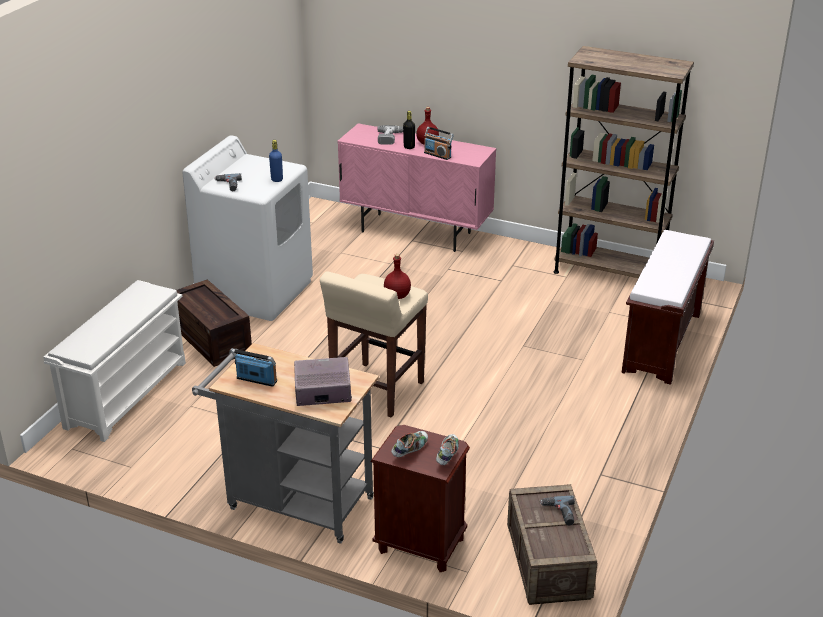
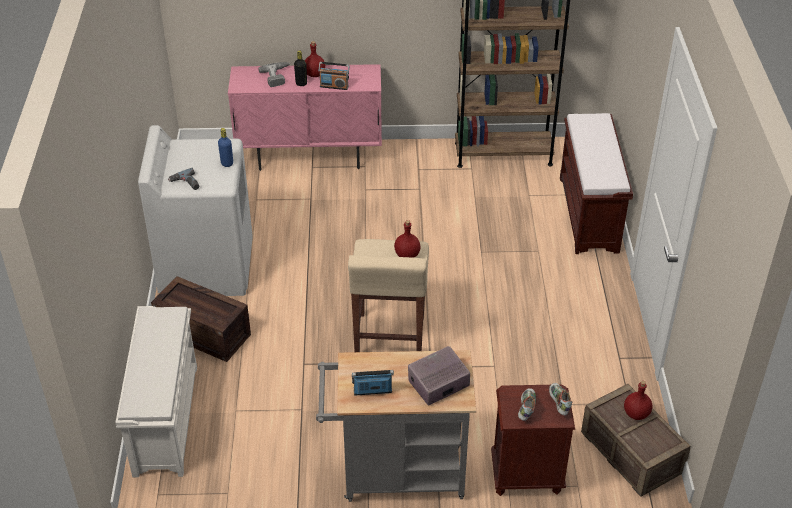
camera: 25 degrees left, 10 degrees up
power drill [540,495,575,525] -> red bottle [624,381,652,420]

